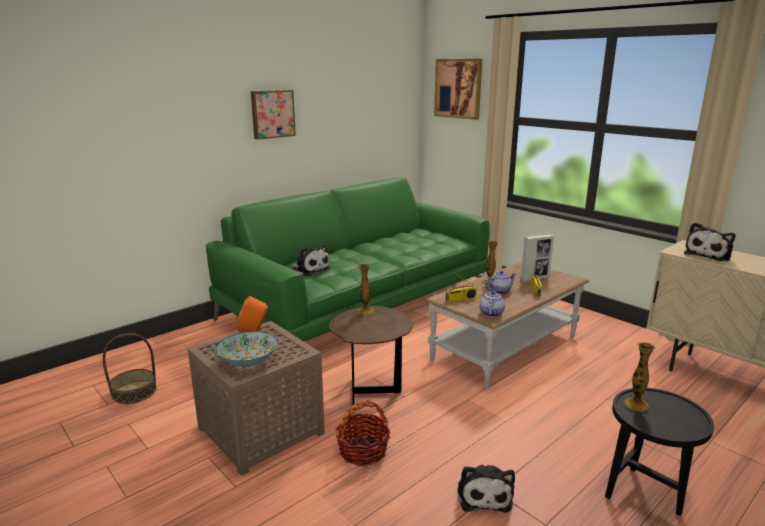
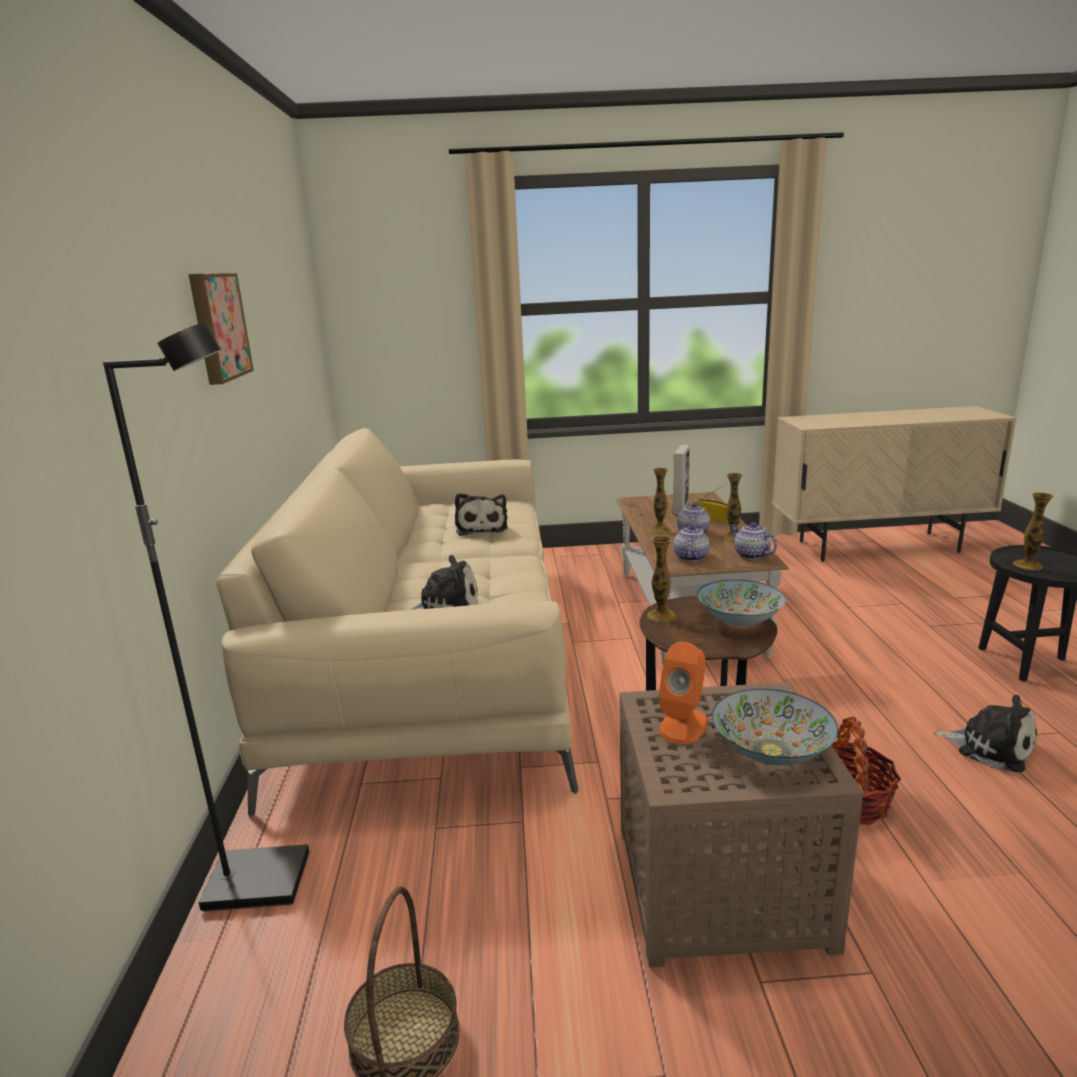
camera: 50 degrees left, 0 degrees up
green sofa [206,177,490,345] -> beige sofa [217,428,578,817]
picture [434,59,482,120] -> none
radio [446,271,477,303] -> teapot [673,524,709,561]
plush toy [684,222,736,261] -> plush toy moved to [455,493,508,536]
none -> black floor lamp [103,322,309,912]
none -> bowl [697,579,786,626]
none -> vase [722,473,743,541]

